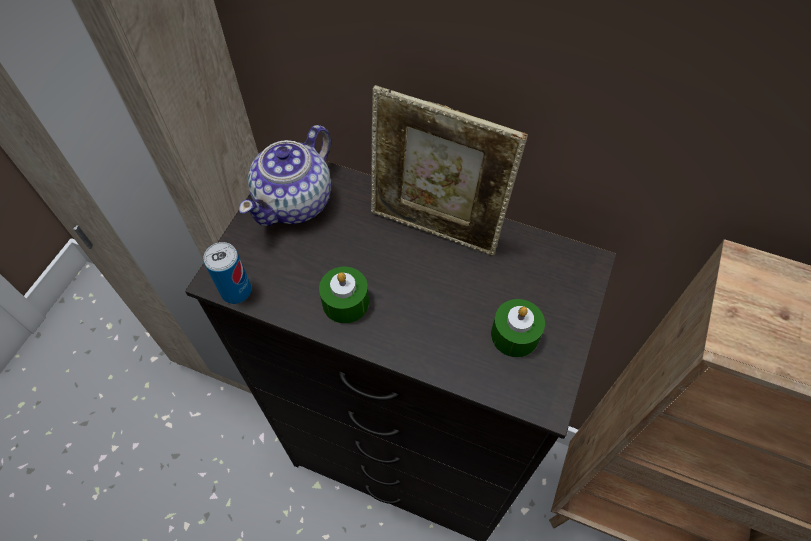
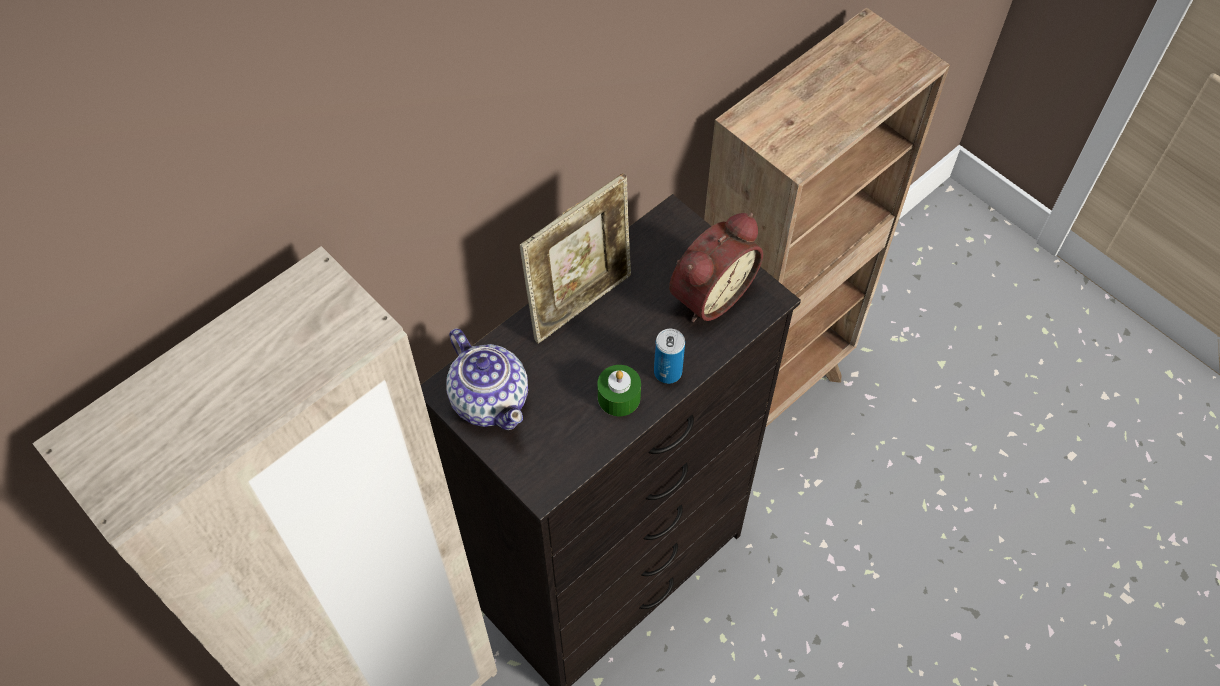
camera: 65 degrees left, 0 degrees up
can [203,242,251,304] -> can moved to [654,329,685,384]
green candle [491,299,545,357] -> alarm clock [669,213,763,322]

